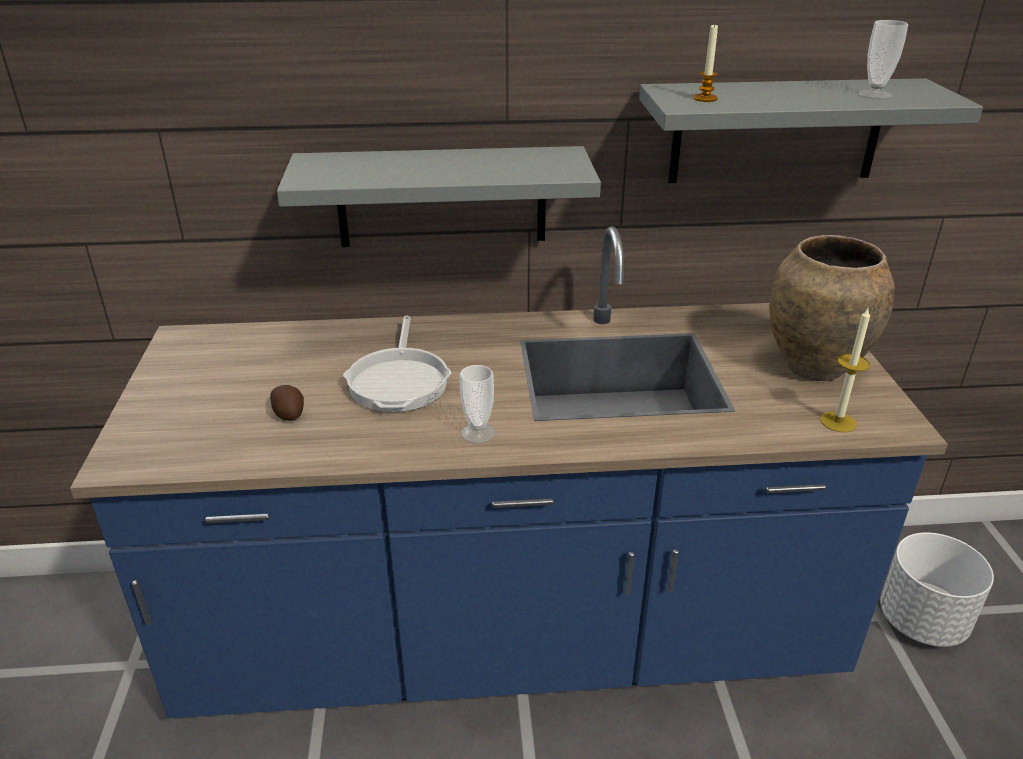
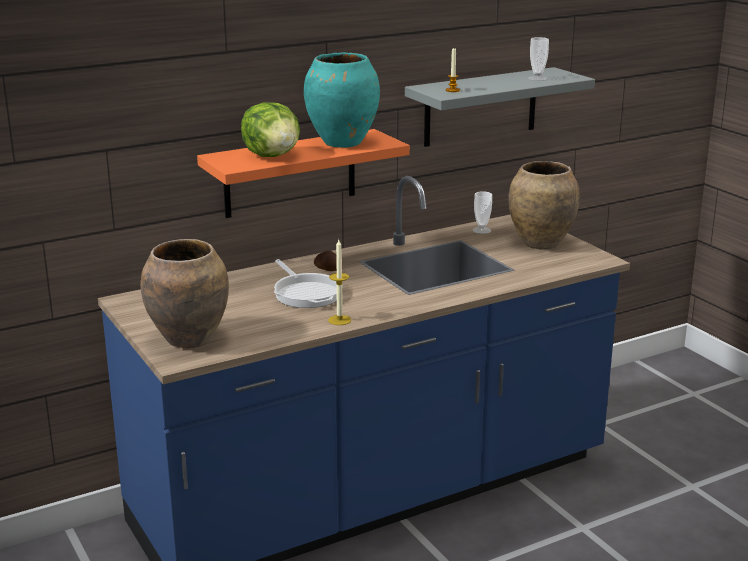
camera: 25 degrees left, 10 degrees down
potato [270,385,304,421] -> potato moved to [314,251,337,271]
grey shelf [277,146,601,247] -> orange shelf [197,129,410,218]
cup [460,365,495,443] -> cup moved to [473,191,492,234]
candle [820,308,870,432] -> candle moved to [328,240,351,325]
white planter [880,532,994,647] -> none
none -> brown vase [141,239,229,349]
none -> lettuce [241,102,300,157]
none -> turquoise vase [304,53,380,148]

